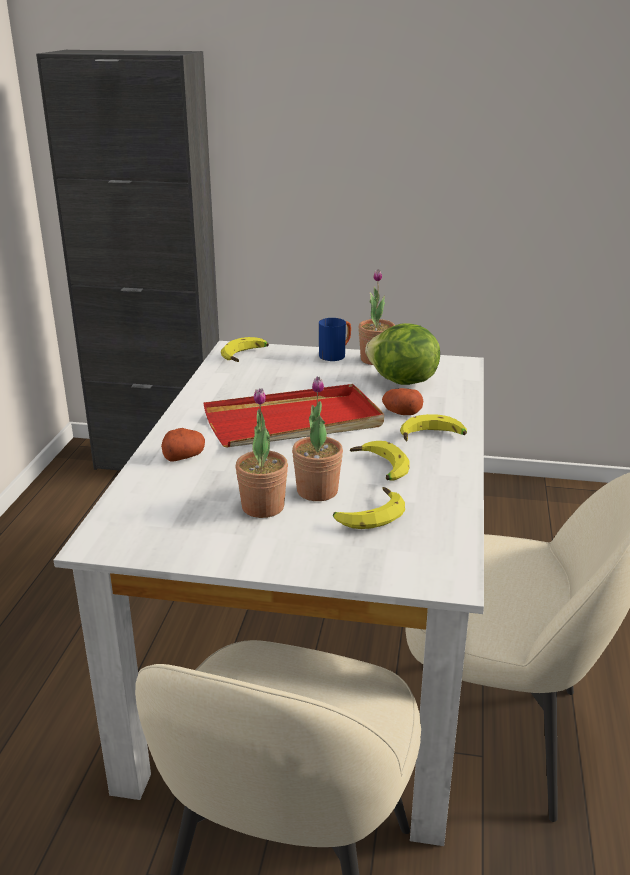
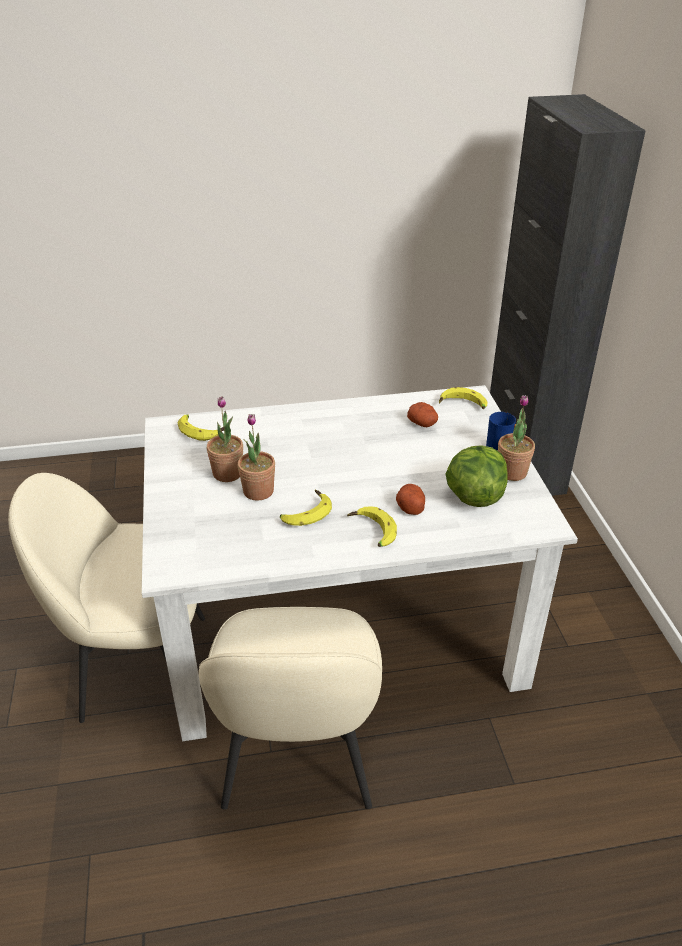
camera: 70 degrees right, 10 degrees up
potato [161,428,205,461] -> potato moved to [407,402,438,427]
red tray [204,384,384,447] -> none
banana [333,487,405,529] -> banana moved to [178,414,224,441]

